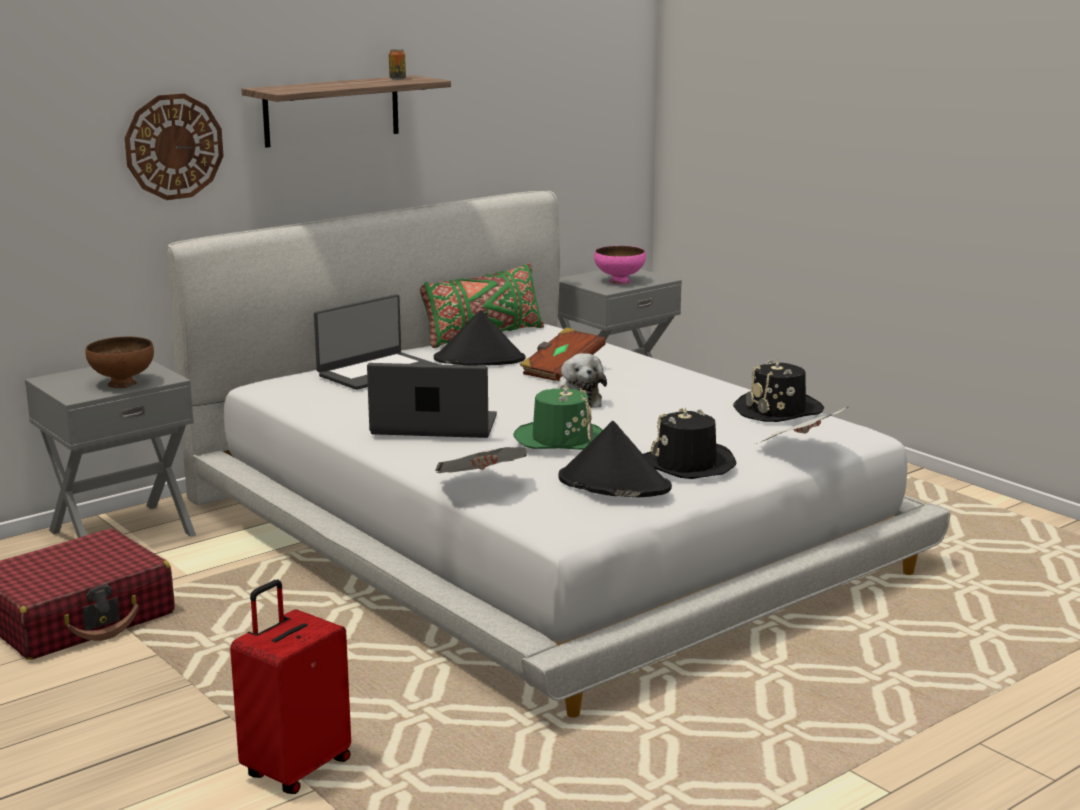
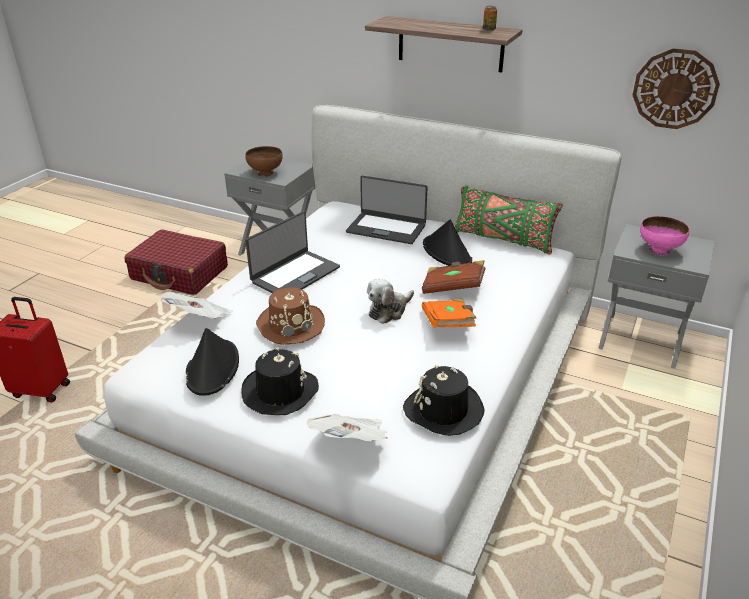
camera: 65 degrees right, 15 degrees up
wall clock [125,93,224,200] -> wall clock moved to [633,48,720,129]
laptop [367,363,497,438] -> laptop turned 60 degrees clockwise [245,211,340,293]
green hat [513,384,602,450] -> brown hat [256,288,325,345]
none -> orange book [422,299,476,328]

